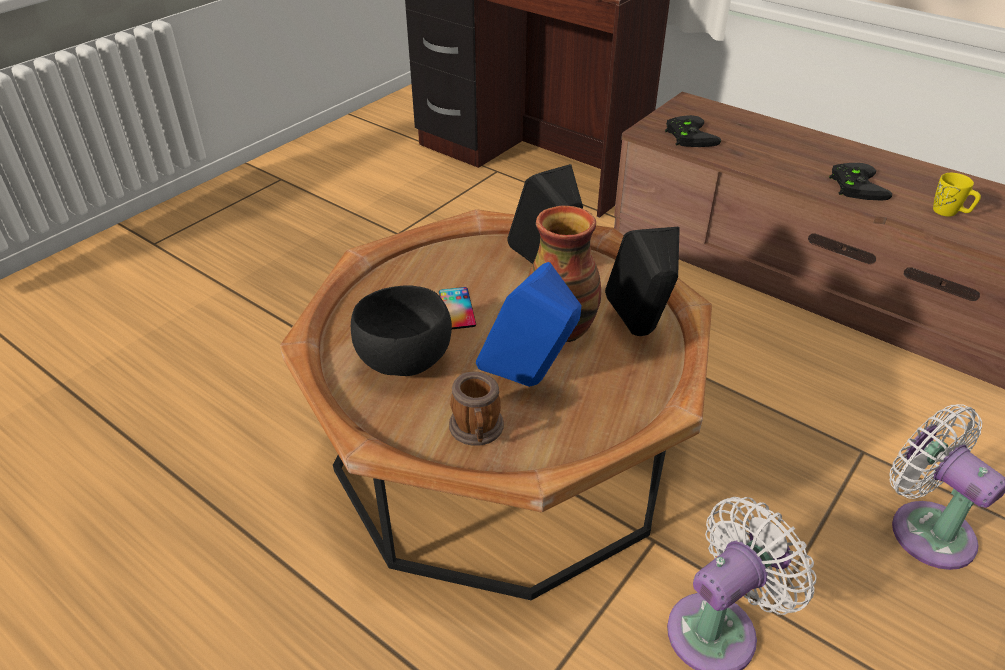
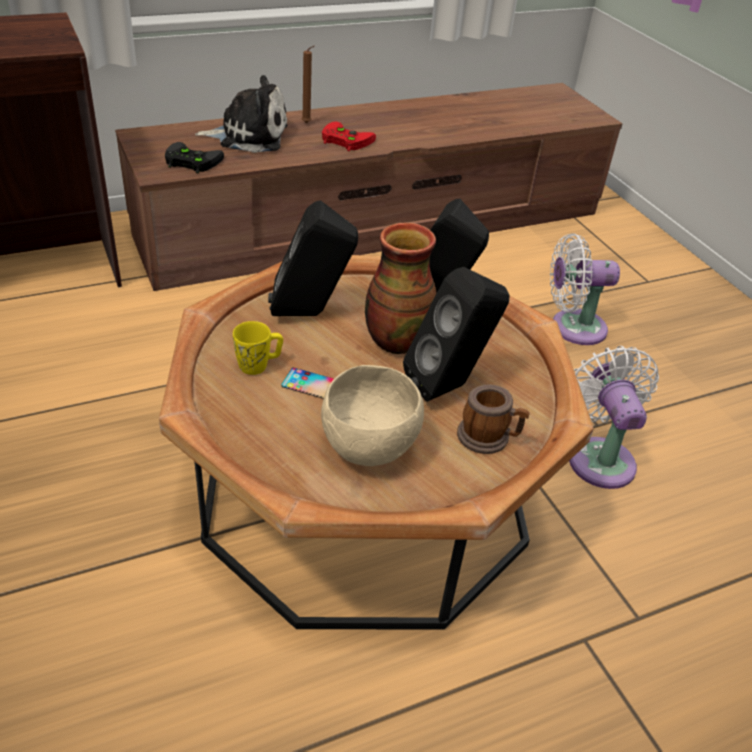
camera: 65 degrees left, 0 degrees up
black bowl [351,285,452,376] -> beige bowl [321,365,424,466]
blue speaker [476,262,581,387] -> black speaker [403,267,510,402]
black game controller [829,163,892,201] -> red game controller [322,122,376,152]
yellow mug [933,173,981,217] -> yellow mug moved to [233,321,283,375]
none -> plush toy [195,75,287,153]
none -> brown candle [302,45,315,123]

